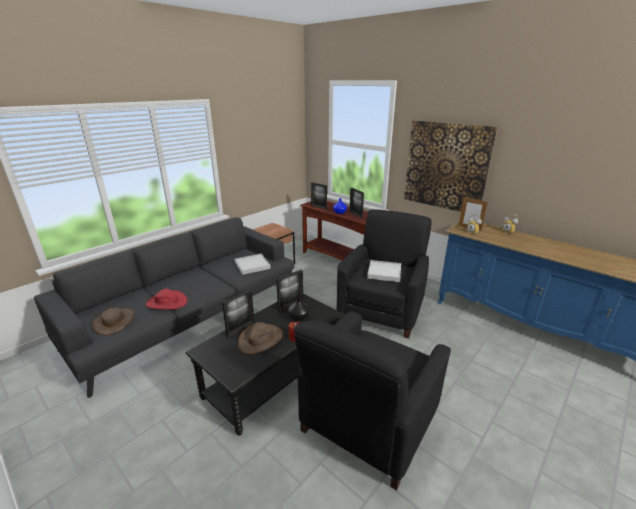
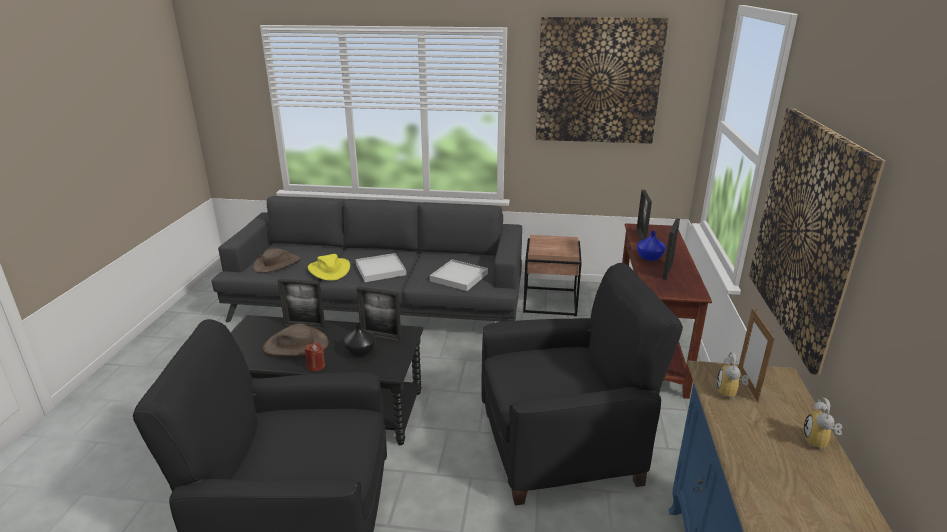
camera: 55 degrees right, 0 degrees up
red hat [146,289,187,310] -> yellow hat [308,254,350,281]
white tray [367,260,401,282] -> white tray moved to [356,253,406,282]
none -> picture [536,17,669,144]

